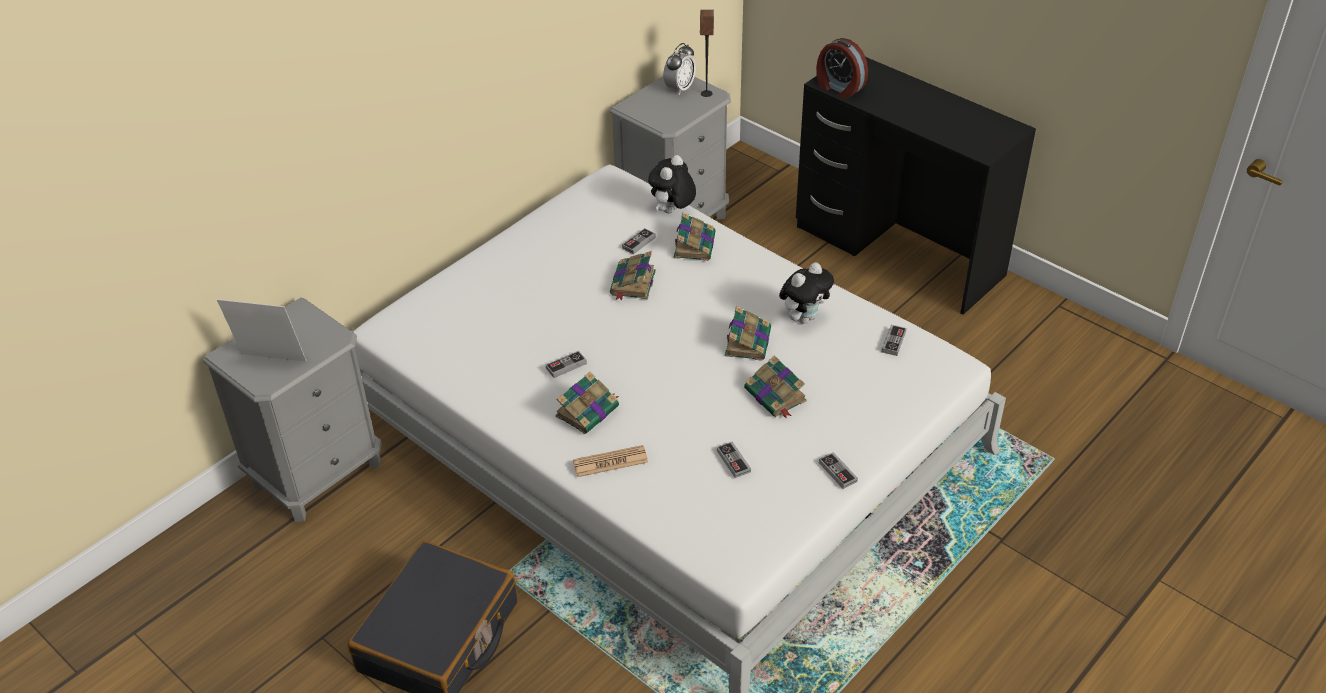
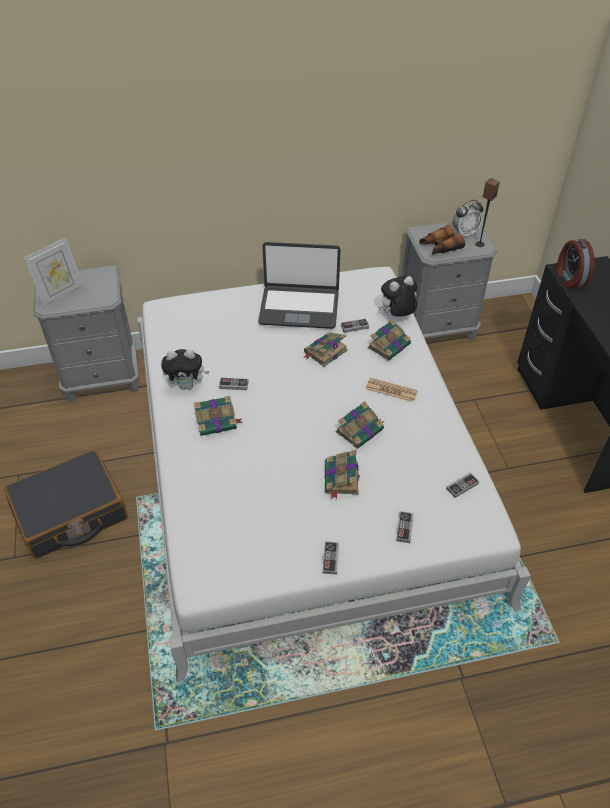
camera: 35 degrees right, 5 degrees up
picture frame [217,299,307,362] -> picture frame turned 90 degrees clockwise [24,238,84,309]
newspaper [573,445,648,477] -> newspaper moved to [366,378,418,402]
game controller [717,442,751,478] -> game controller moved to [396,511,414,543]
plush toy [779,262,834,324] -> plush toy moved to [161,349,209,390]
none -> laptop [258,242,341,329]
none -> binoculars [419,225,465,255]

